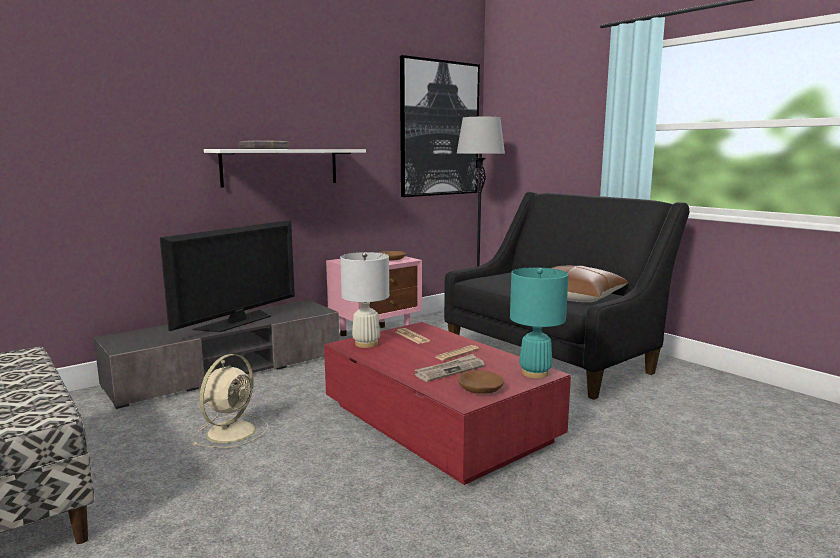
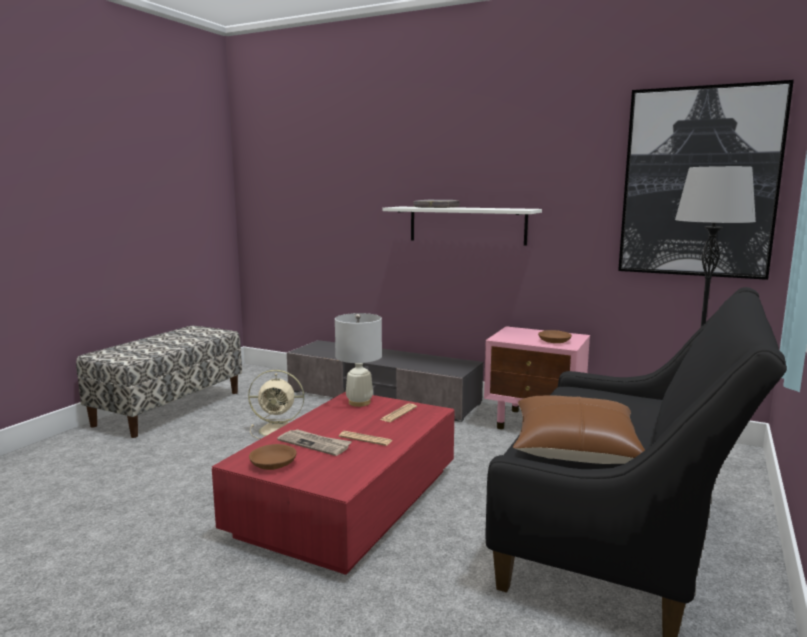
camera: 65 degrees right, 0 degrees up
television [160,220,295,332] -> none
turquoise table lamp [510,267,568,379] -> none

